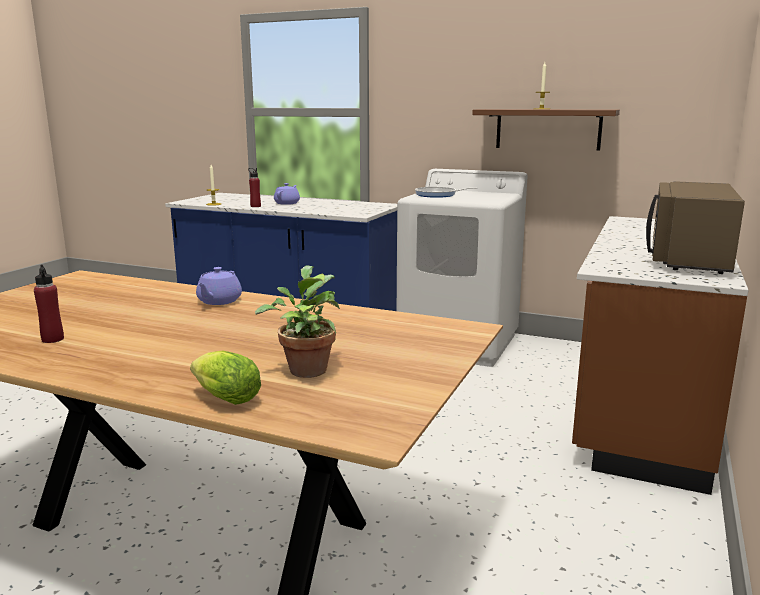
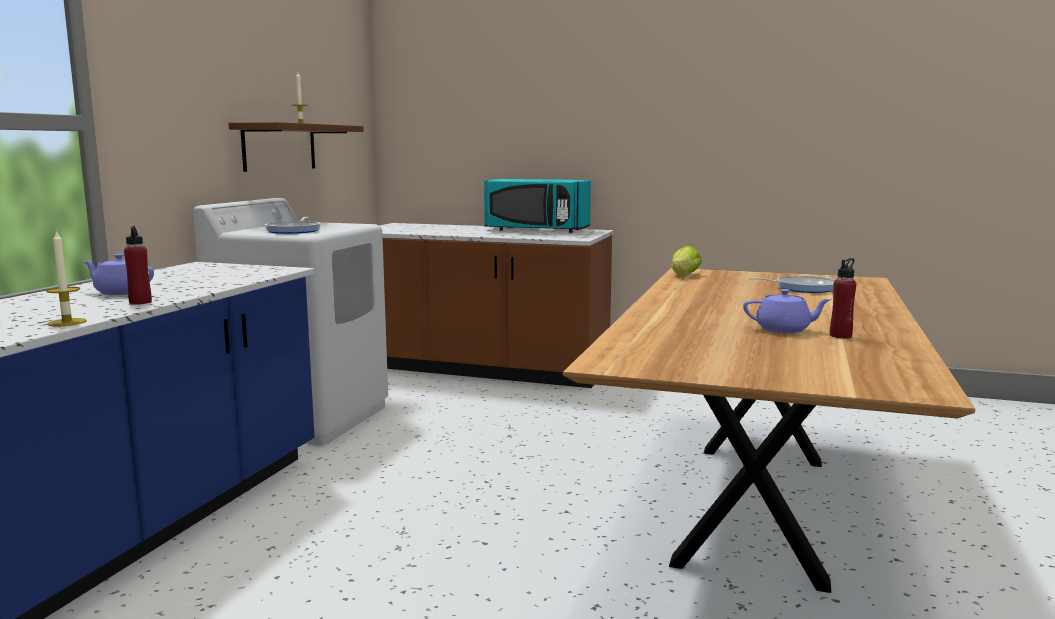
camera: 95 degrees left, 5 degrees down
lettuce [190,351,261,405] -> lettuce moved to [671,246,702,275]
purple teapot [196,267,242,305] -> purple teapot moved to [743,289,832,333]
potted plant [255,265,340,378] -> frying pan [748,276,835,293]
brown microwave [646,181,745,274] -> turquoise microwave [484,179,591,233]

